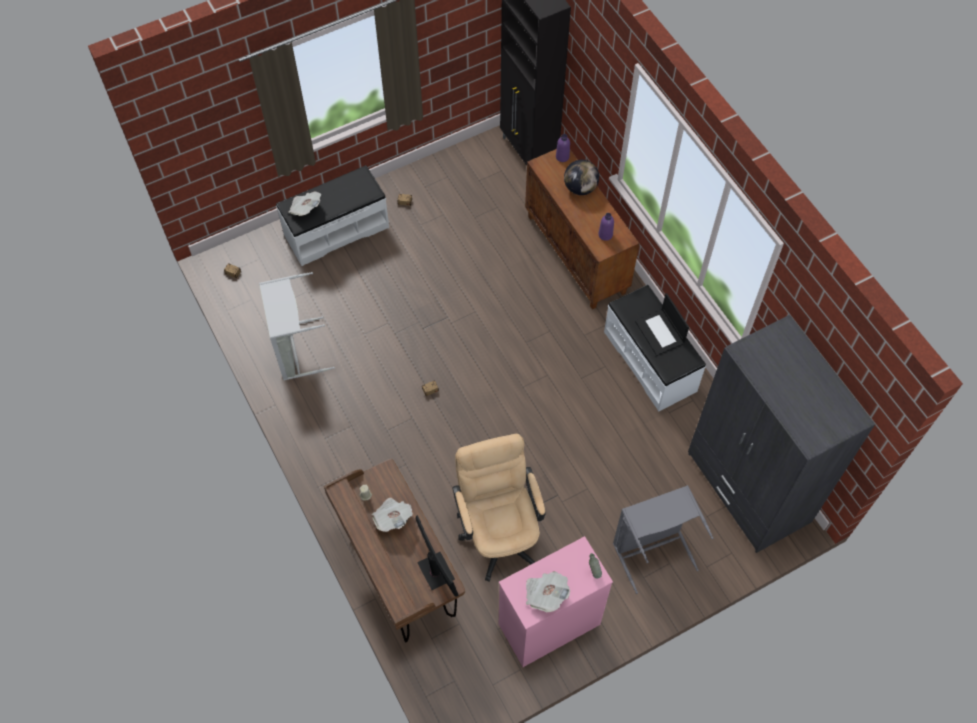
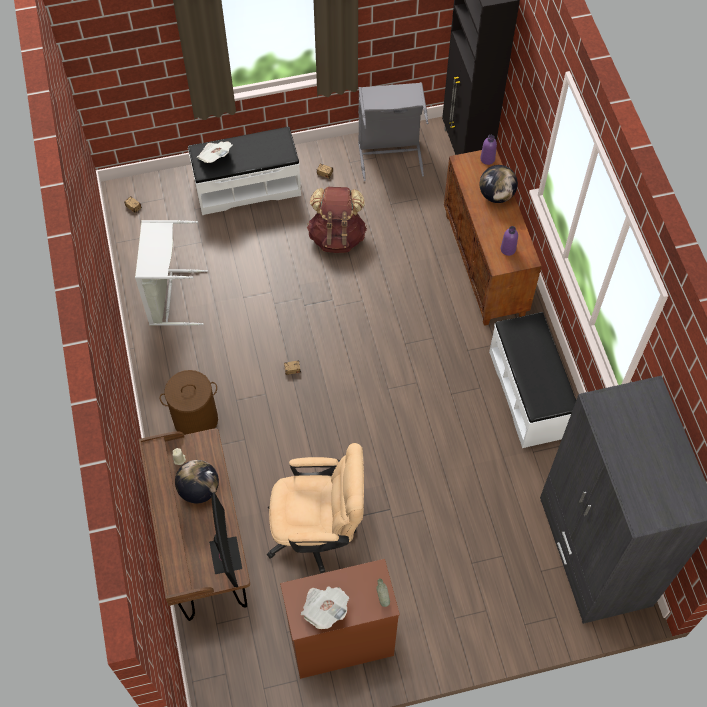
camera: 15 degrees right, 0 degrees up
newspaper [372,498,413,532] -> globe [175,460,219,504]
beige office chair [452,434,546,582] -> beige office chair turned 90 degrees clockwise [267,443,364,573]
pink dresser [499,536,613,667] -> brown dresser [280,559,400,679]
grey laundry basket [613,485,714,594] -> grey laundry basket moved to [358,82,429,181]
laptop [635,293,689,356] -> none
none -> brown laundry basket [160,370,218,435]
none -> brown backpack [307,187,367,253]

